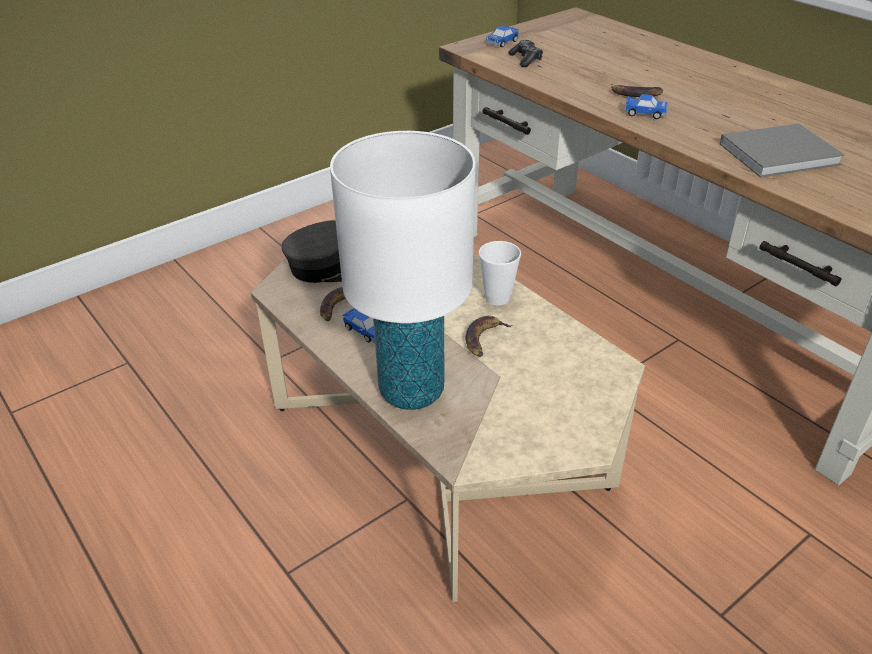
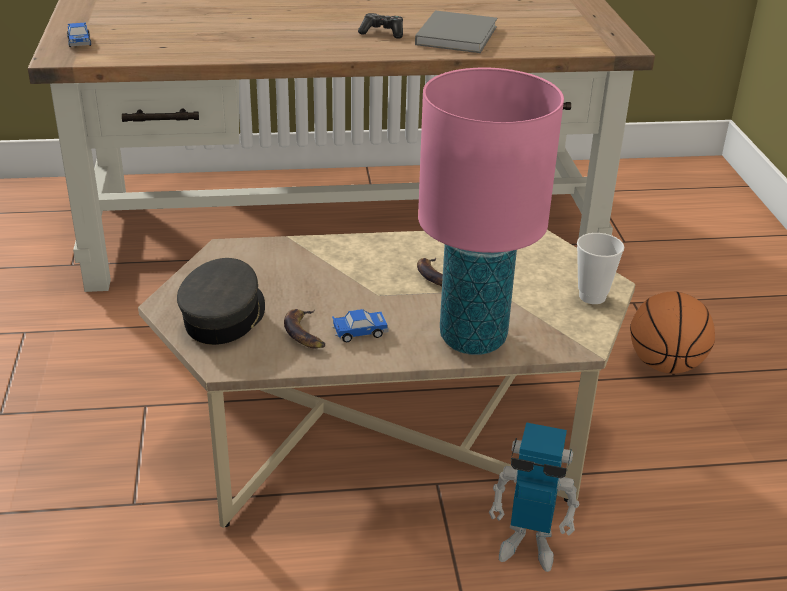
camera: 60 degrees left, 5 degrees down
white table lamp [330,131,476,410] -> pink table lamp [418,67,564,355]
cup [479,241,521,305] -> cup moved to [577,233,624,304]
game controller [508,40,543,67] -> game controller moved to [358,13,403,39]
banana [611,85,663,97] -> none
toy car [624,94,668,119] -> none
none -> toy robot [489,422,579,572]
none -> basketball [630,291,715,374]

